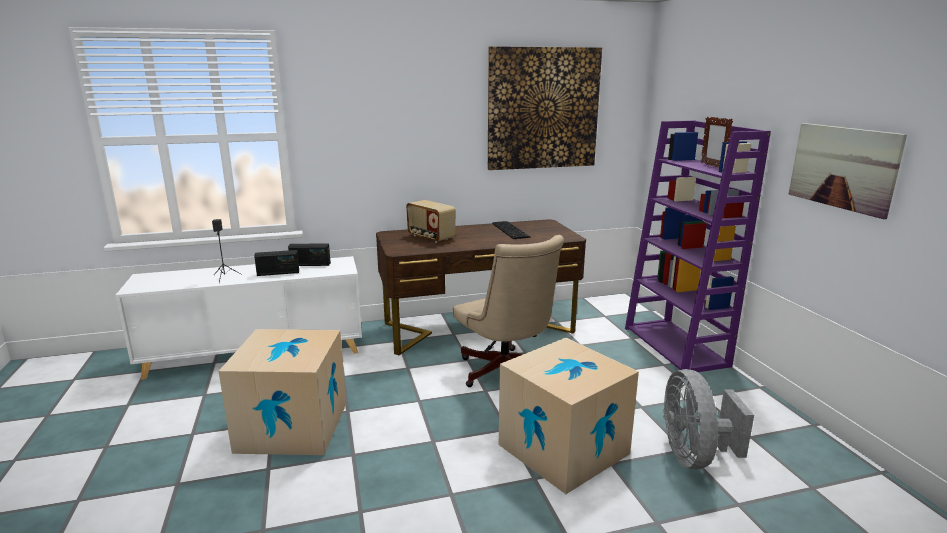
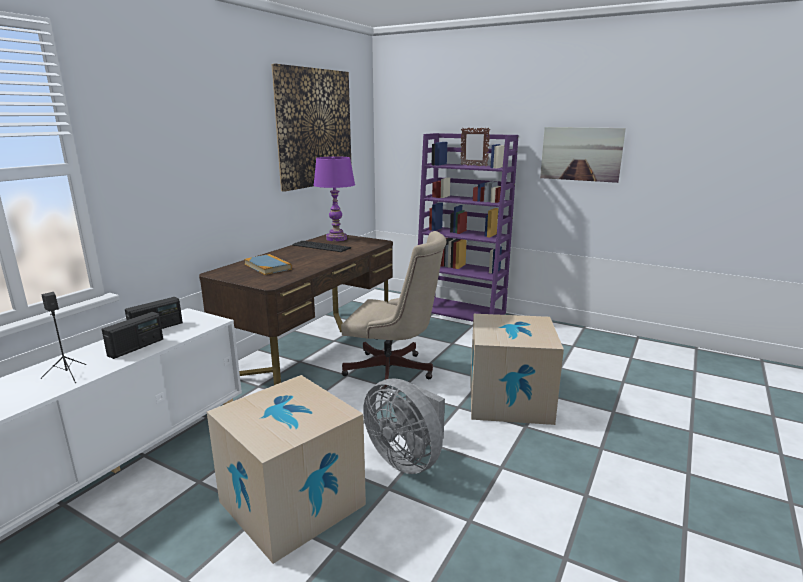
camera: 45 degrees left, 0 degrees up
radio [406,200,456,243] -> book [244,254,292,275]
grey fan [663,369,754,470] -> grey fan moved to [363,378,445,474]
none -> purple table lamp [313,156,355,241]

